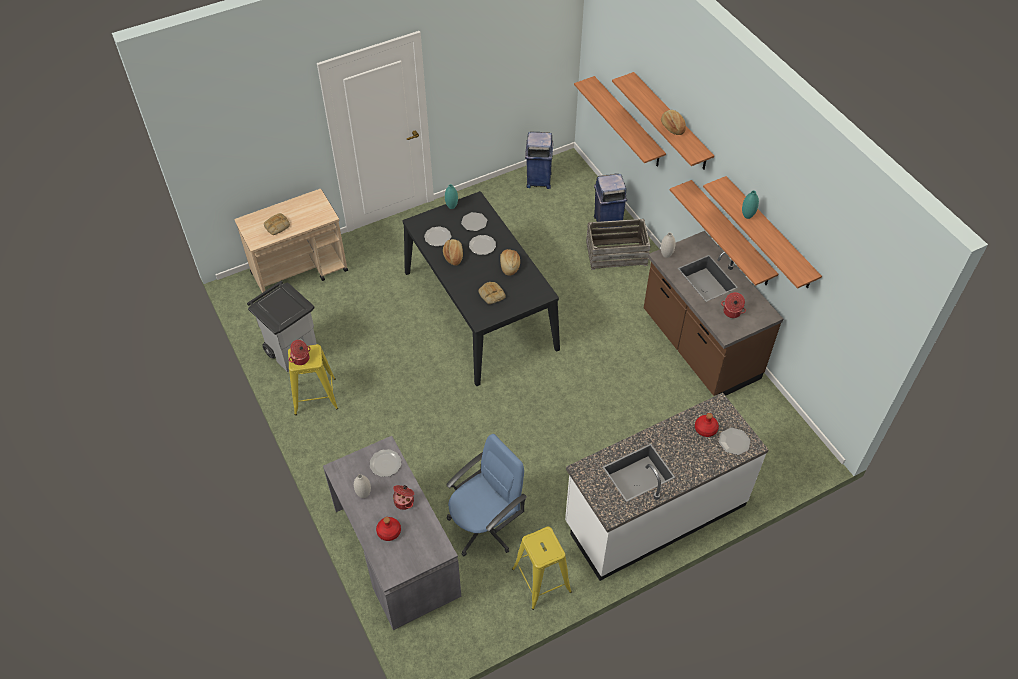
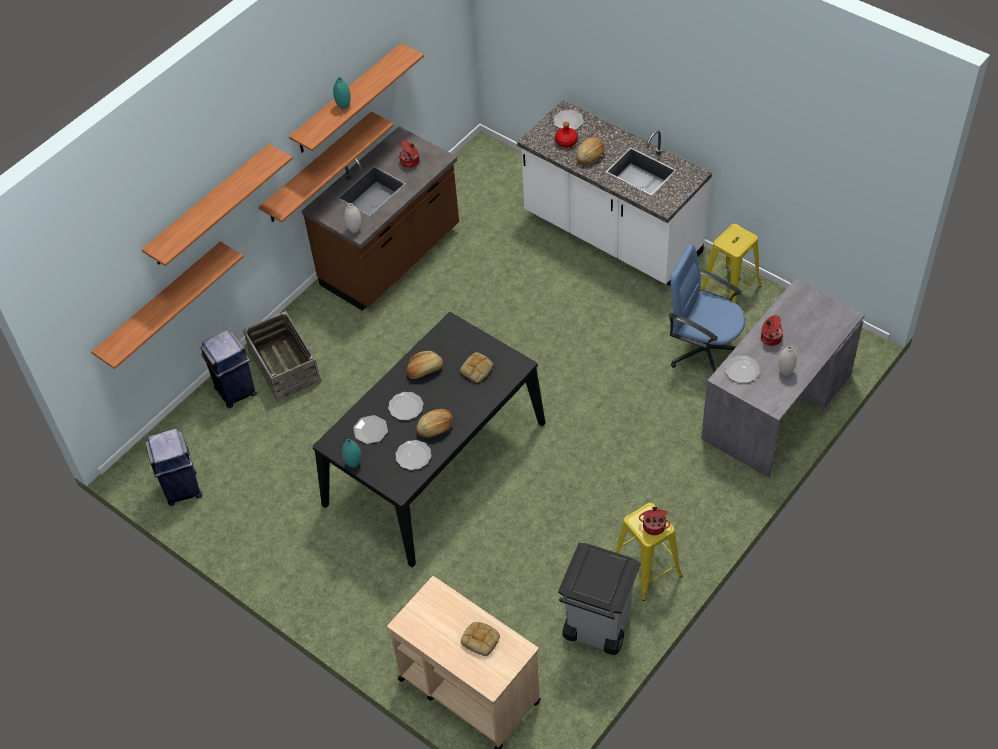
camera: 110 degrees left, 0 degrees up
red bottle [376,517,401,541] -> none
bread [661,110,686,135] -> bread moved to [576,137,604,165]

